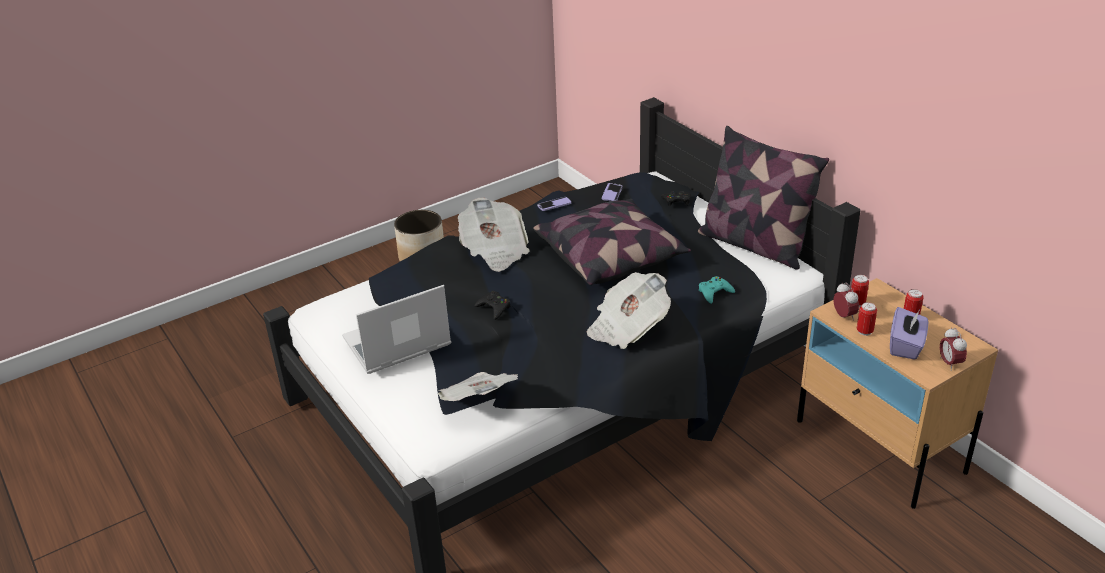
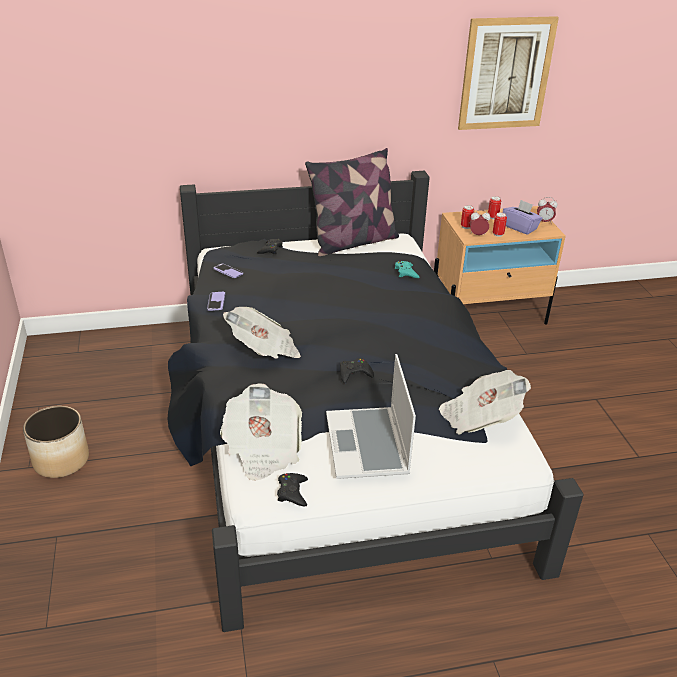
camera: 70 degrees left, 0 degrees up
pillow [533,199,691,285] -> none
newspaper [587,272,671,349] -> newspaper moved to [220,384,302,481]
none -> black game controller [277,473,308,506]
none -> picture [458,16,559,130]

